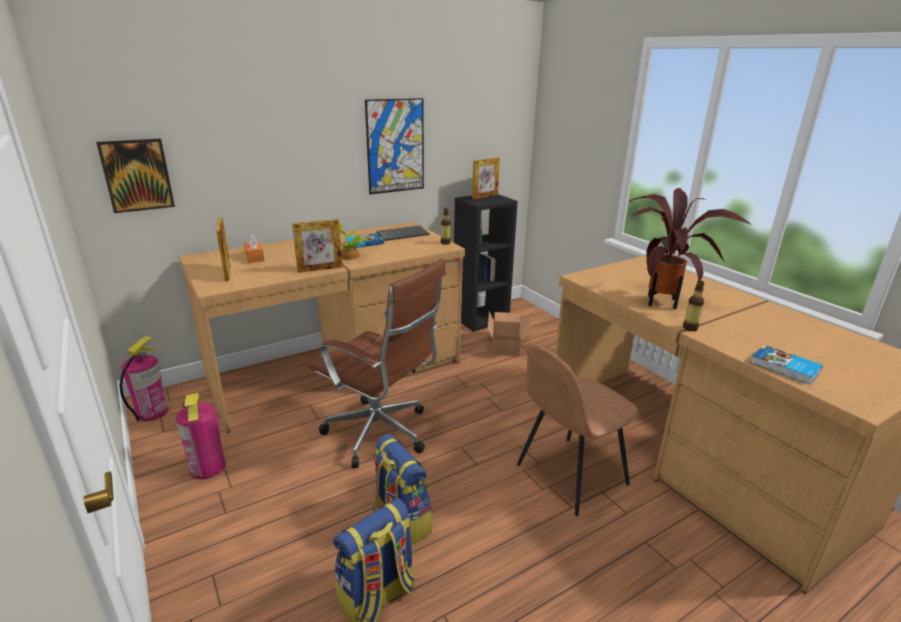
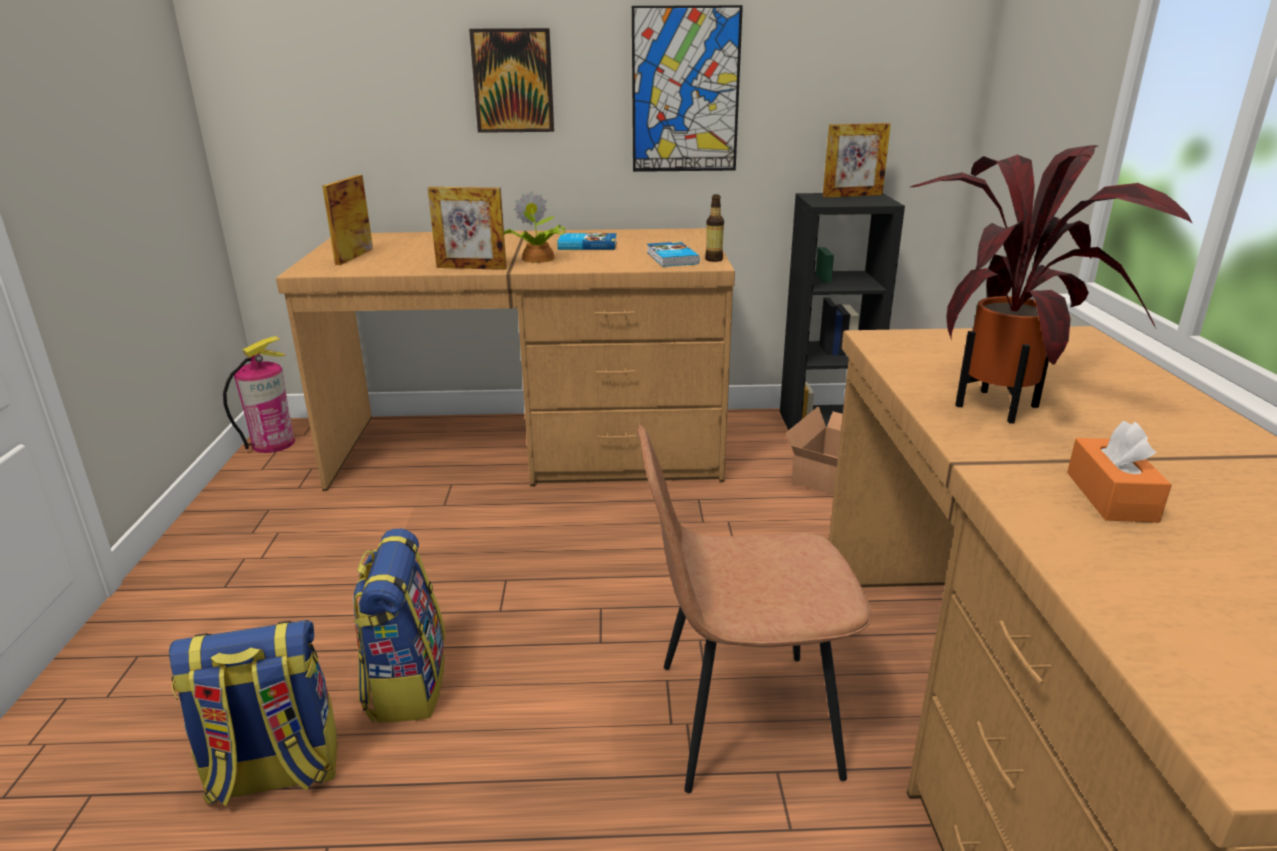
camera: 30 degrees right, 0 degrees up
picture [96,139,175,213] -> picture moved to [469,28,554,133]
fire extinguisher [175,393,226,480] -> none
orange tissue box [244,234,265,263] -> orange tissue box moved to [1067,421,1172,523]
brown office chair [309,259,446,468] -> none
keyboard [377,225,429,241] -> none
bottle [683,280,704,331] -> none
book [750,345,823,384] -> book moved to [647,242,700,267]

